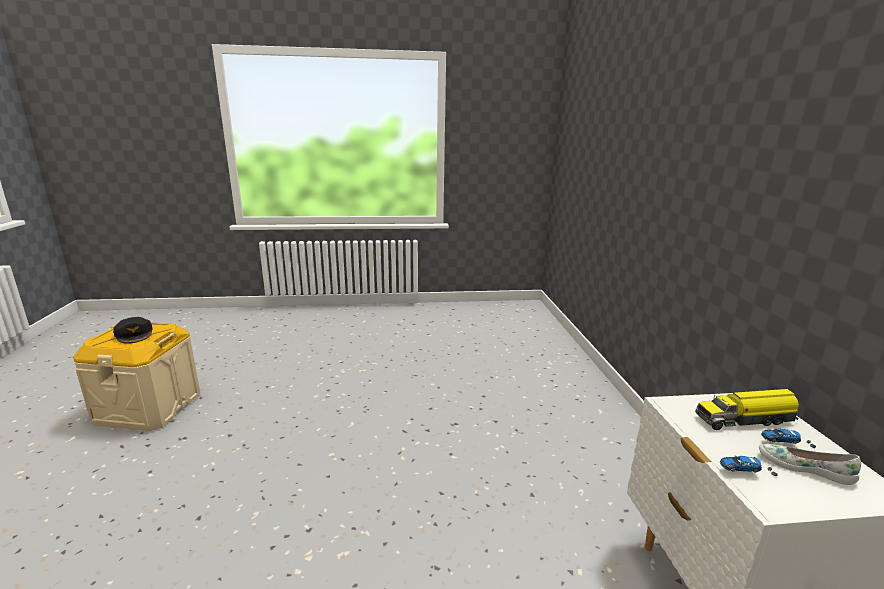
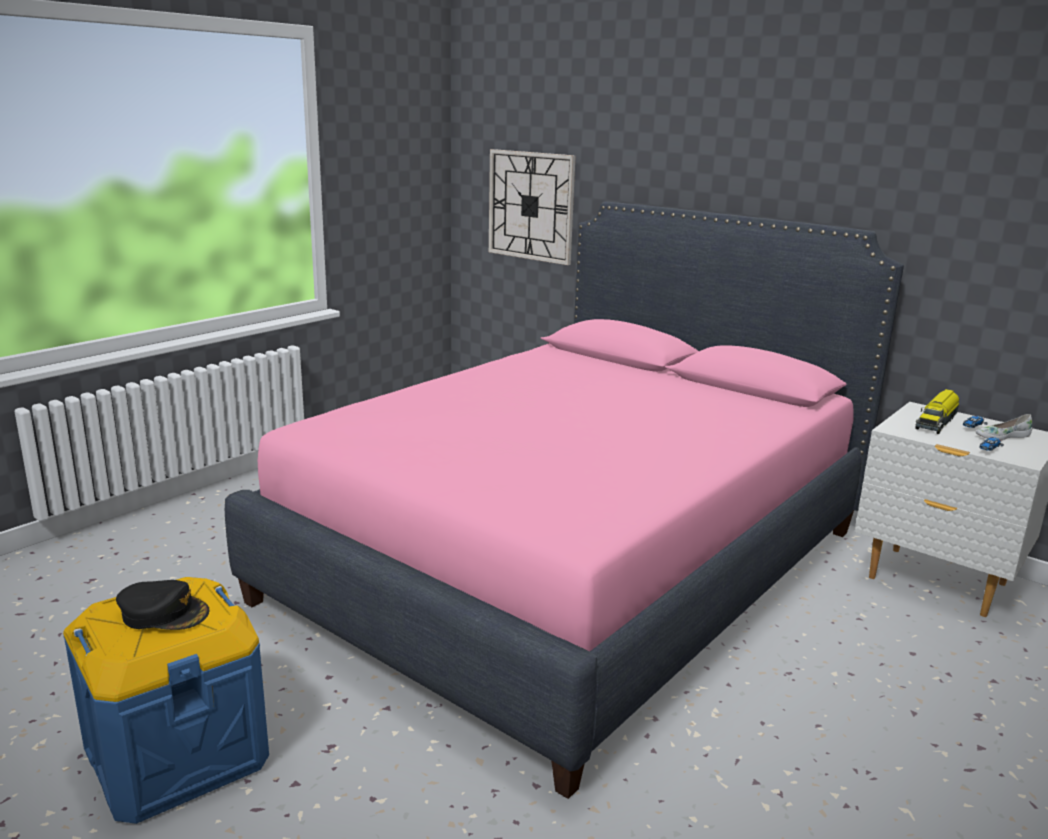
camera: 45 degrees left, 0 degrees up
beige storage box [74,323,201,431] -> blue storage box [63,577,269,824]
none -> pink bed [225,201,904,799]
none -> wall clock [489,149,576,265]

